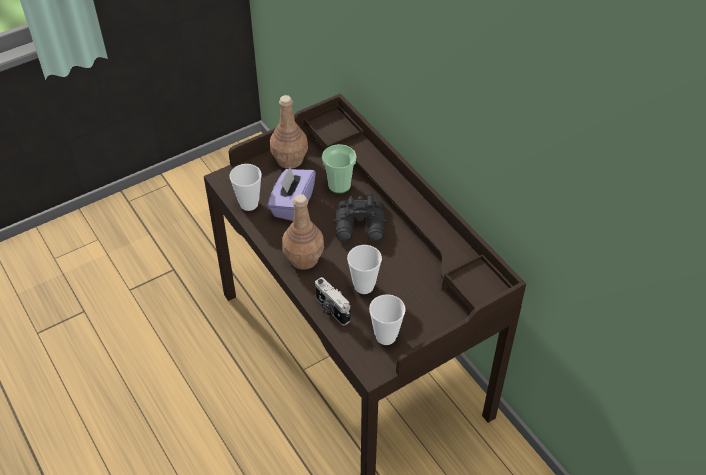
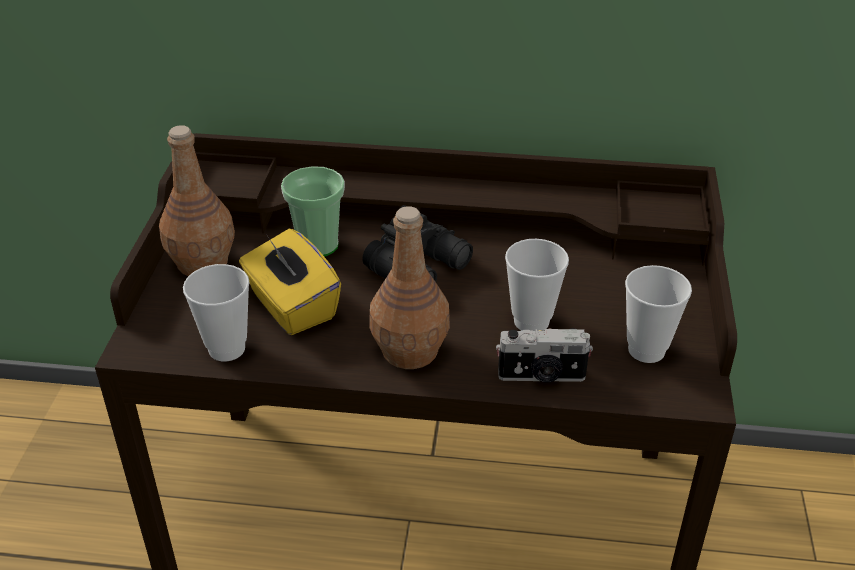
camera: 50 degrees left, 10 degrees down
purple tissue box [267,168,316,221] -> yellow tissue box [239,229,341,335]

